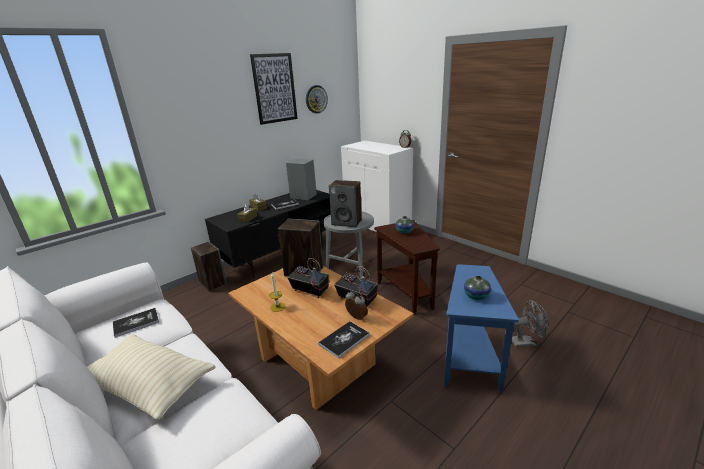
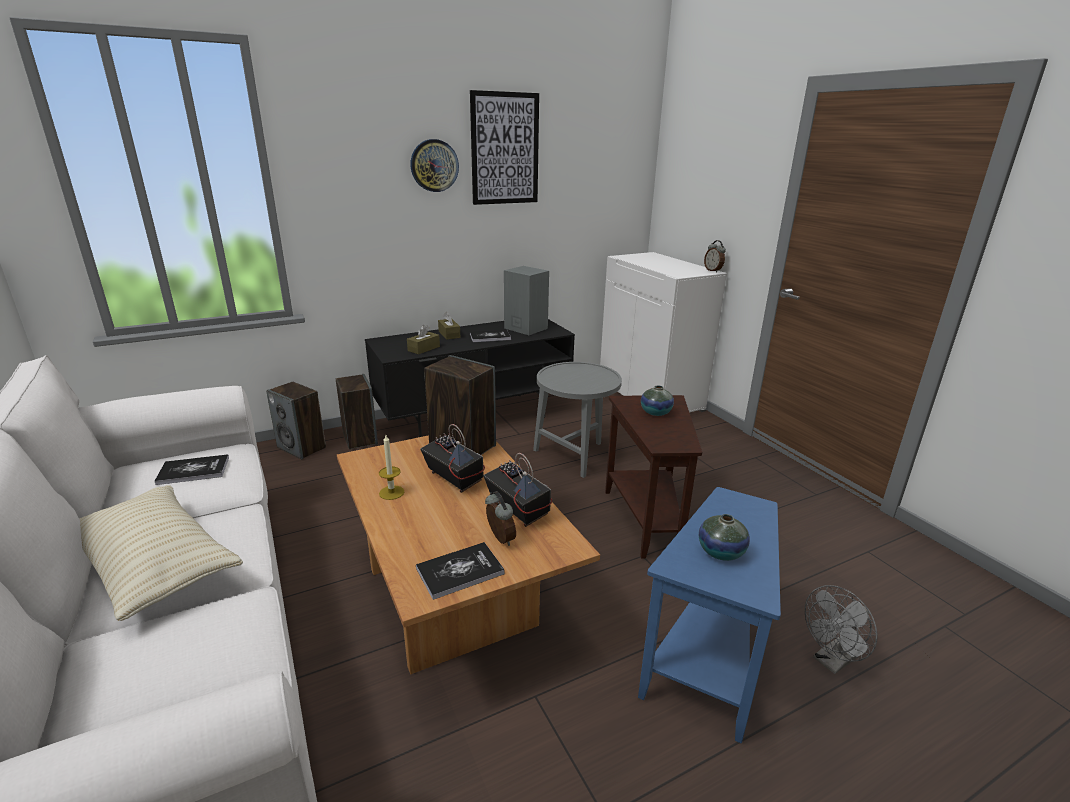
camera: 15 degrees right, 0 degrees up
wall clock [306,85,328,113] -> wall clock moved to [410,139,459,192]
speaker [329,180,362,227] -> speaker moved to [266,382,326,460]
grey fan [512,300,549,347] -> grey fan turned 135 degrees clockwise [805,585,878,674]

